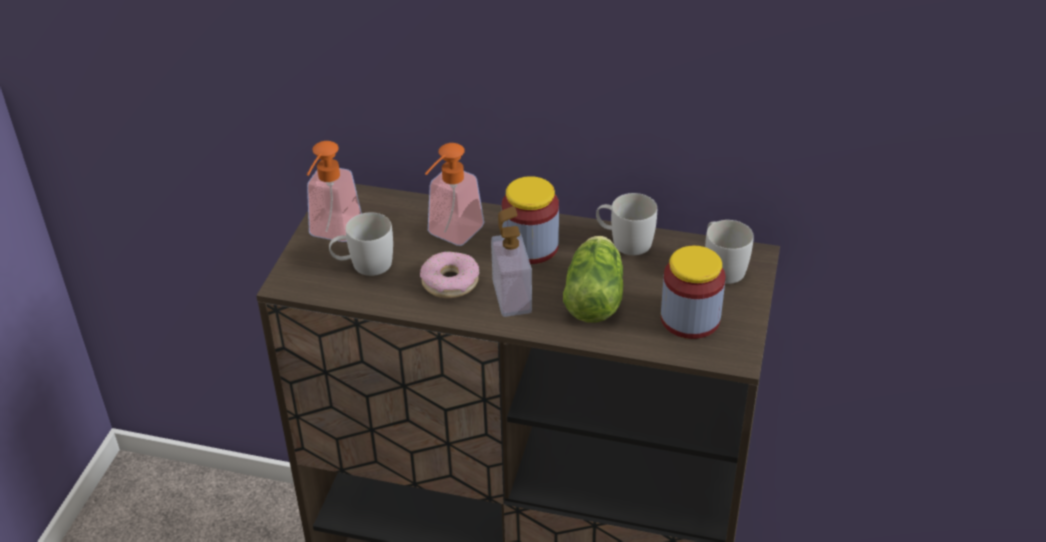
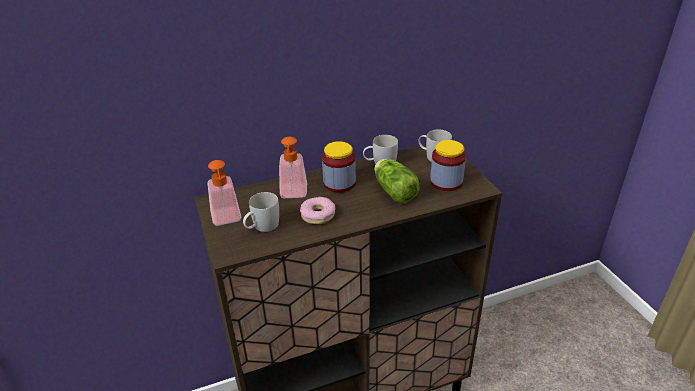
camera: 35 degrees left, 5 degrees down
soap dispenser [491,206,532,317] -> none

